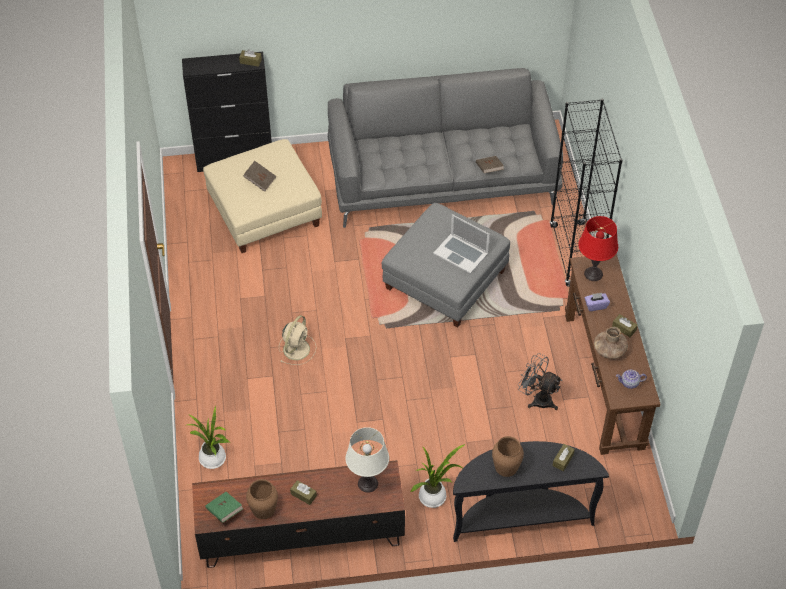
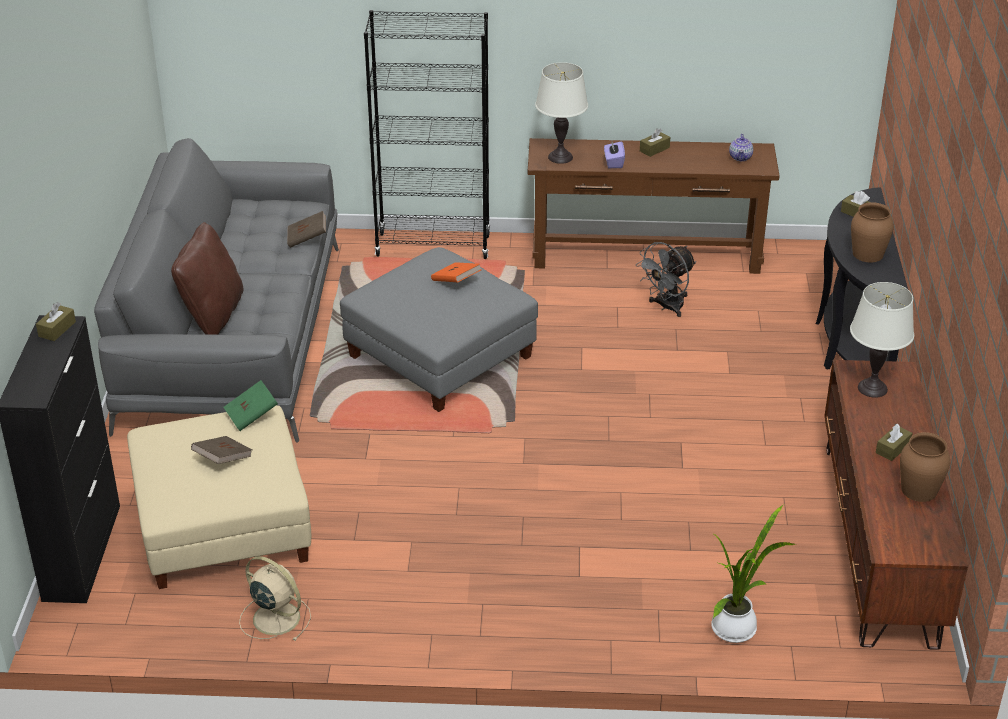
camera: 80 degrees left, 15 degrees down
green book [205,492,243,523] -> green book moved to [224,380,278,431]
beige fan [279,315,317,365] -> beige fan moved to [239,556,311,641]
potted plant [411,444,465,508] -> none
laptop [433,214,490,274] -> orange book [431,262,482,282]
red table lamp [578,216,618,281] -> white table lamp [535,62,588,164]
brown vase [594,327,628,359] -> none
none -> brown pillow [171,222,244,335]

